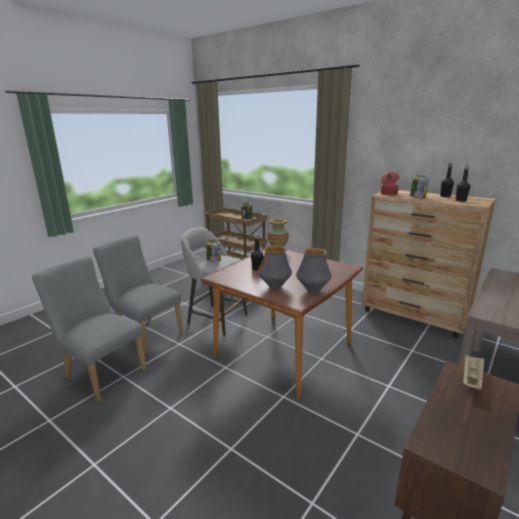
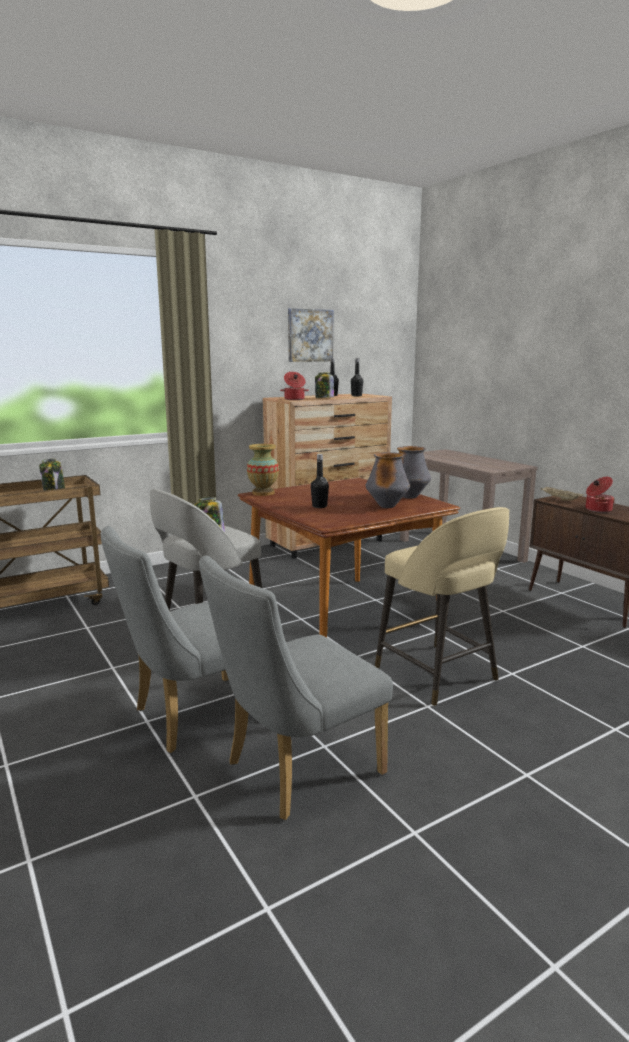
camera: 70 degrees left, 5 degrees down
none -> picture [288,308,333,362]
none -> beige stool [375,507,510,706]
none -> cooking pot [586,477,615,513]

